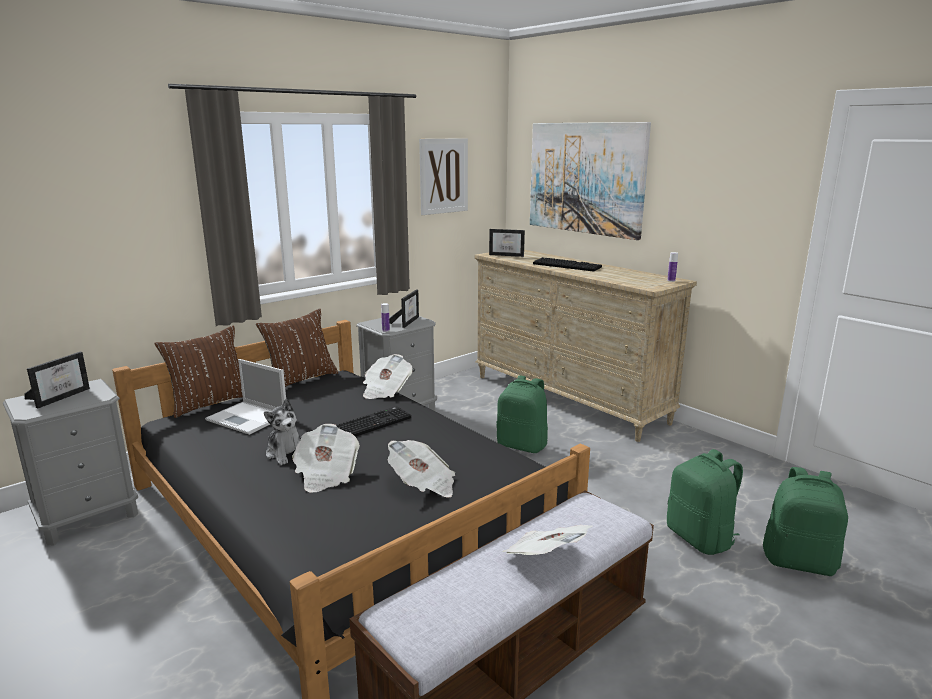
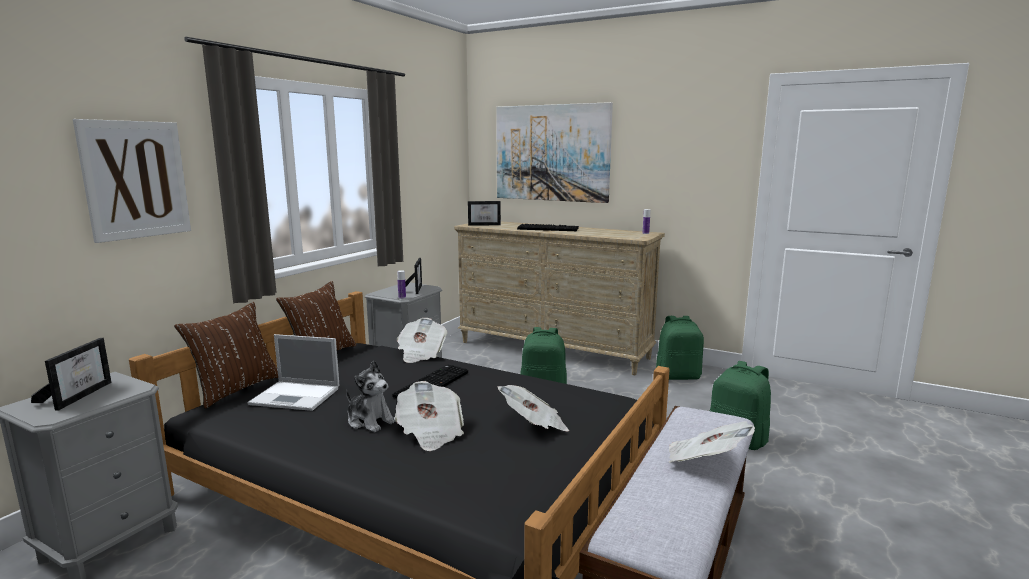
camera: 20 degrees left, 5 degrees down
picture [419,138,468,215] -> picture moved to [73,119,191,243]
green backpack [763,467,848,576] -> green backpack moved to [656,316,704,380]

